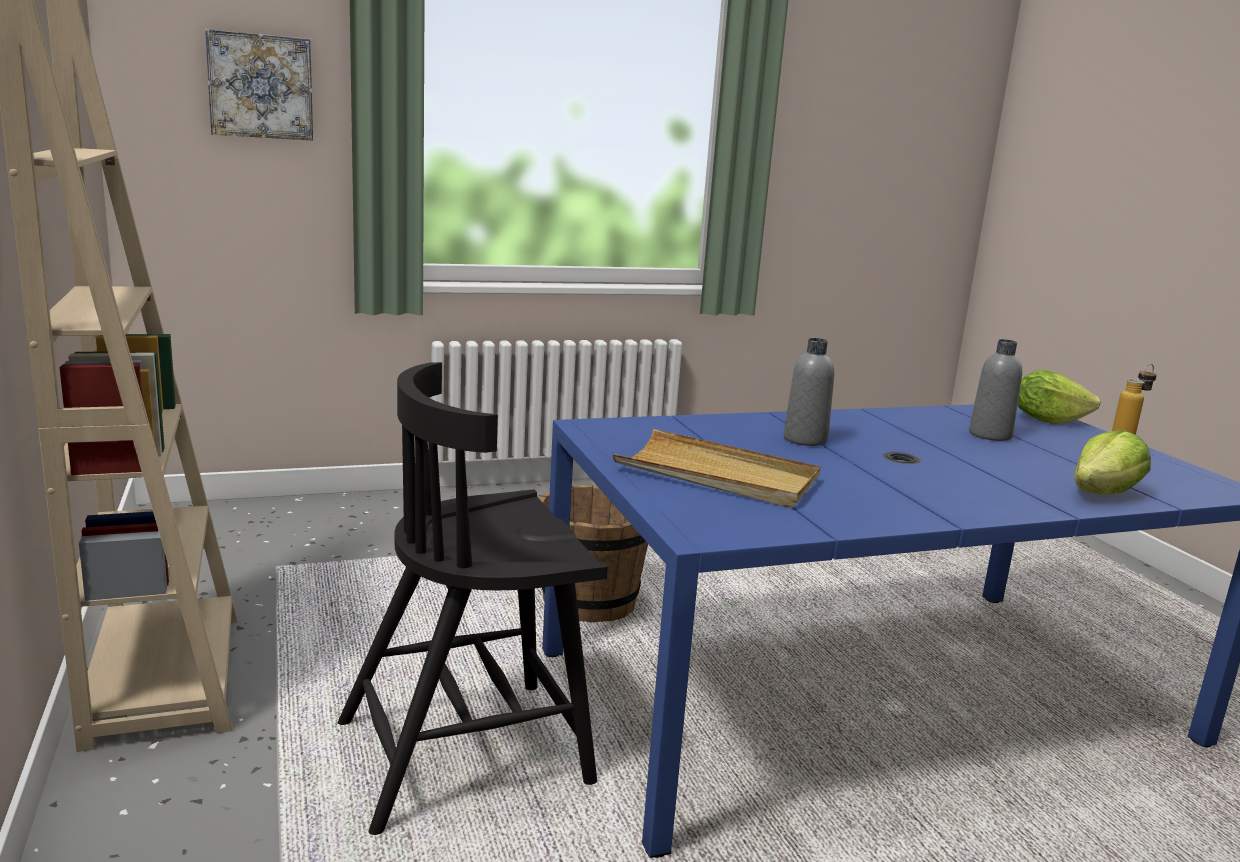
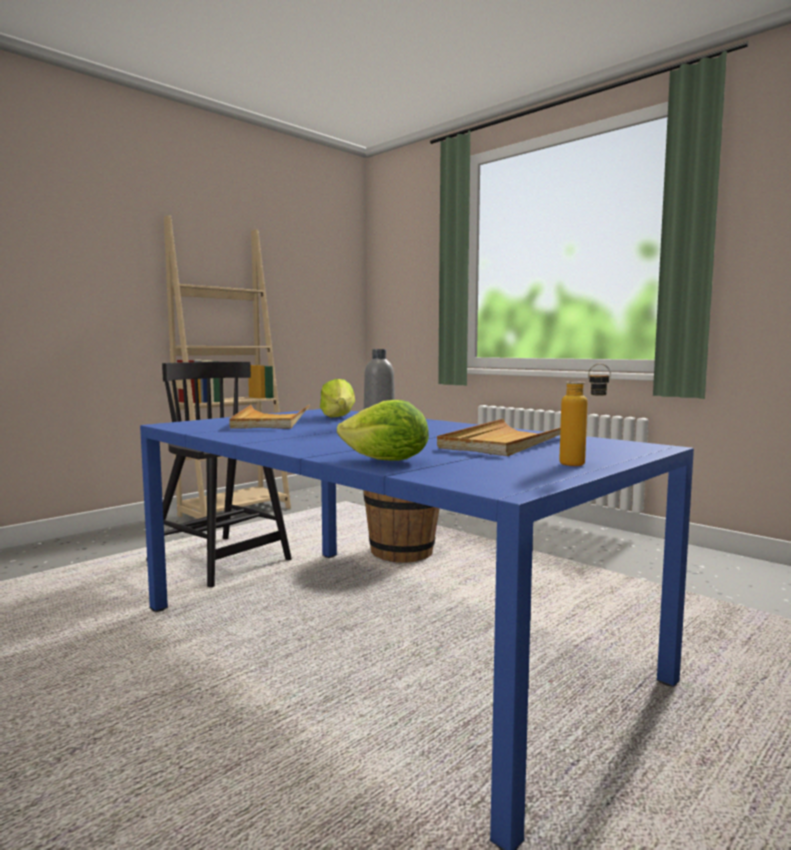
camera: 65 degrees right, 10 degrees down
picture [205,29,313,140] -> none
grey bottle [969,339,1022,441] -> beige tray [437,418,561,456]
lettuce [1018,370,1101,424] -> lettuce moved to [320,379,355,418]

